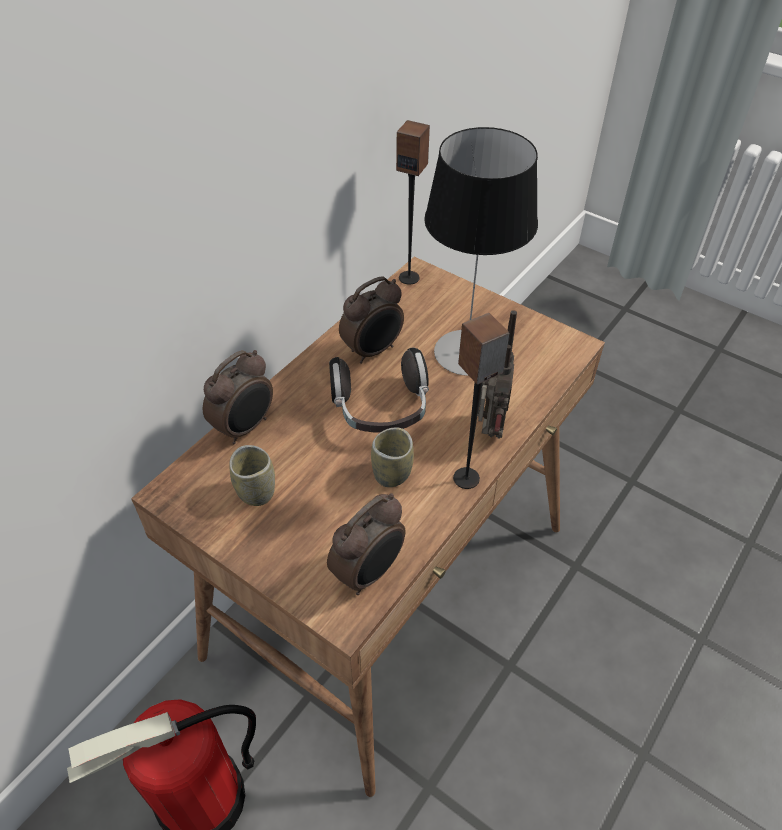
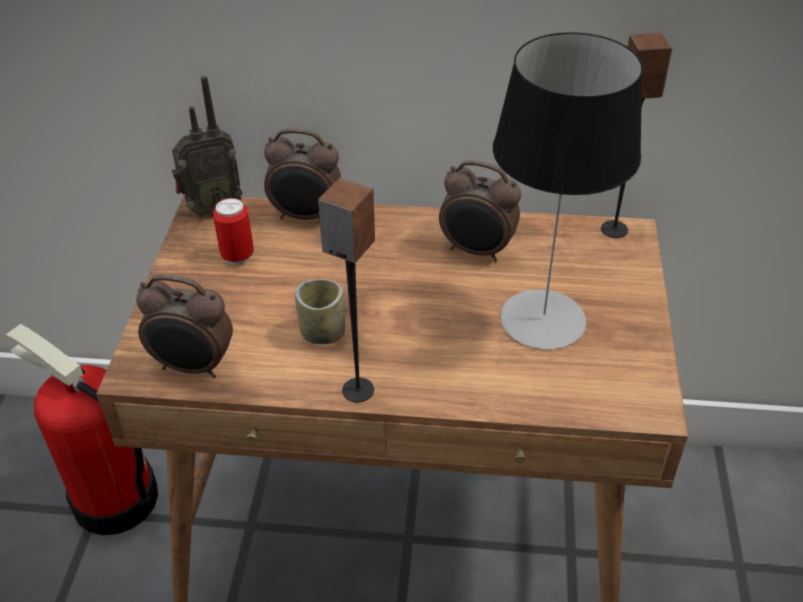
camera: 60 degrees right, 5 degrees down
cup [229,445,275,506] -> can [213,198,254,265]
headphones [329,347,429,433] -> none
radio [477,310,517,439] -> radio moved to [172,76,242,218]

